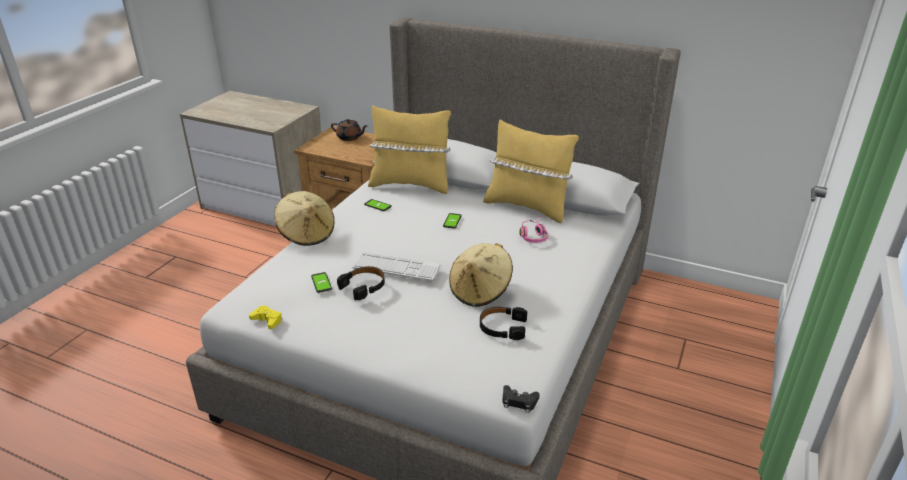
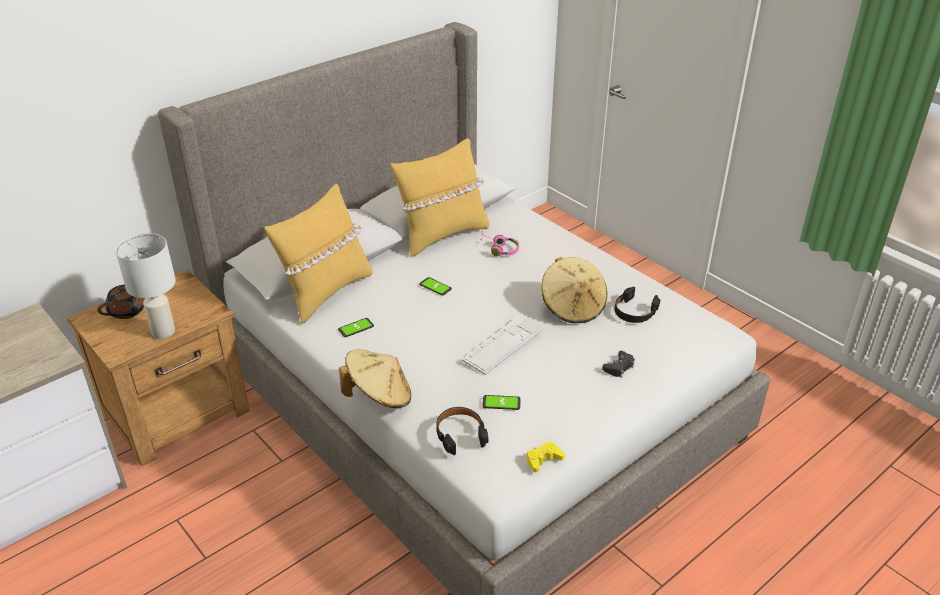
camera: 65 degrees left, 5 degrees up
black headphones [337,266,385,300] -> black headphones moved to [436,407,488,455]
black game controller [502,385,540,413] -> black game controller moved to [602,351,635,378]
none -> white table lamp [115,233,176,339]

